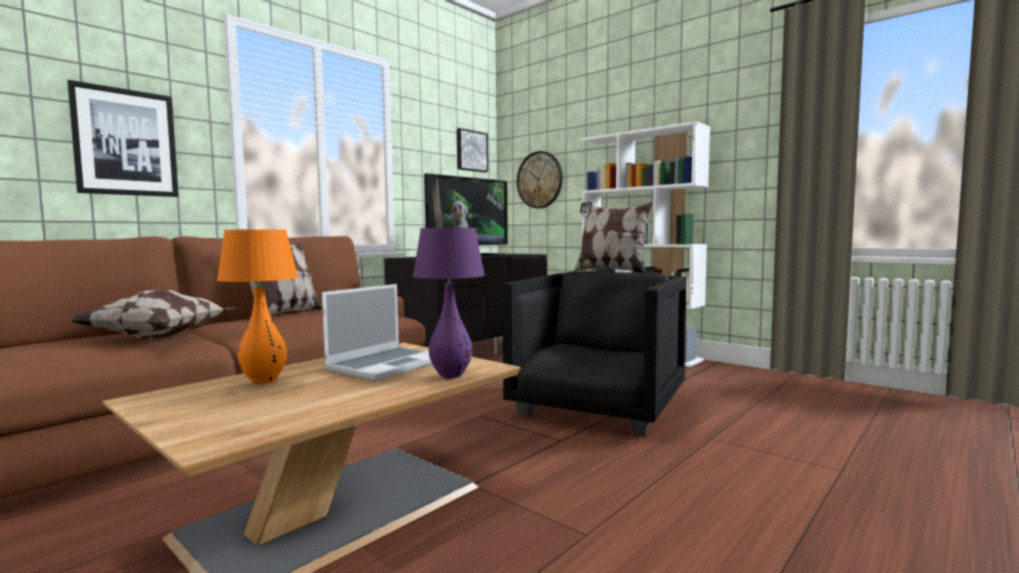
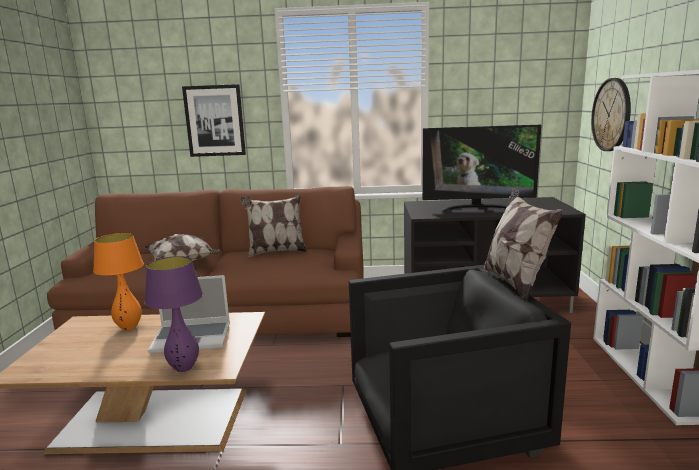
camera: 50 degrees right, 10 degrees up
picture [457,128,488,172] -> none

